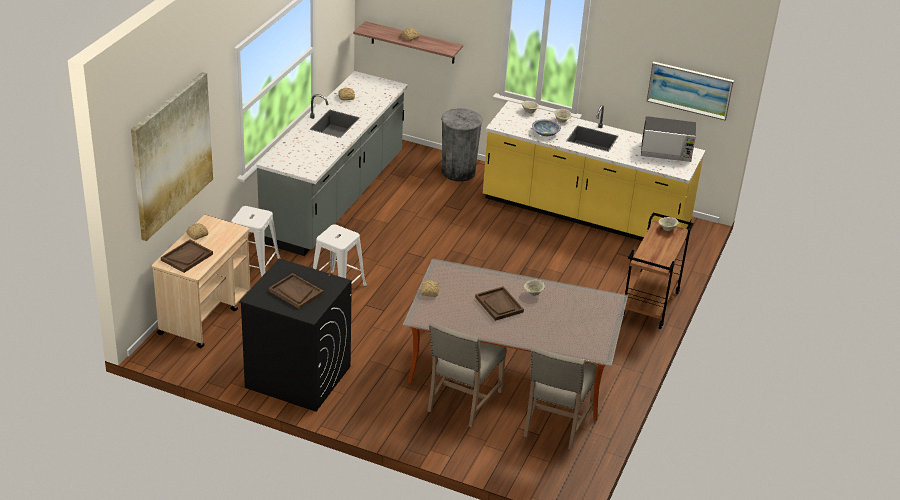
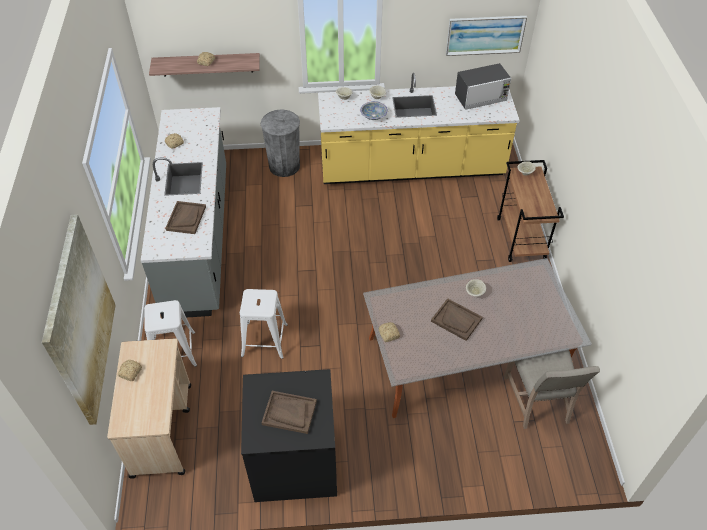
camera: 25 degrees left, 15 degrees up
brown tray [161,239,213,273] -> brown tray moved to [165,201,206,234]
beige chair [427,322,507,428] -> none

